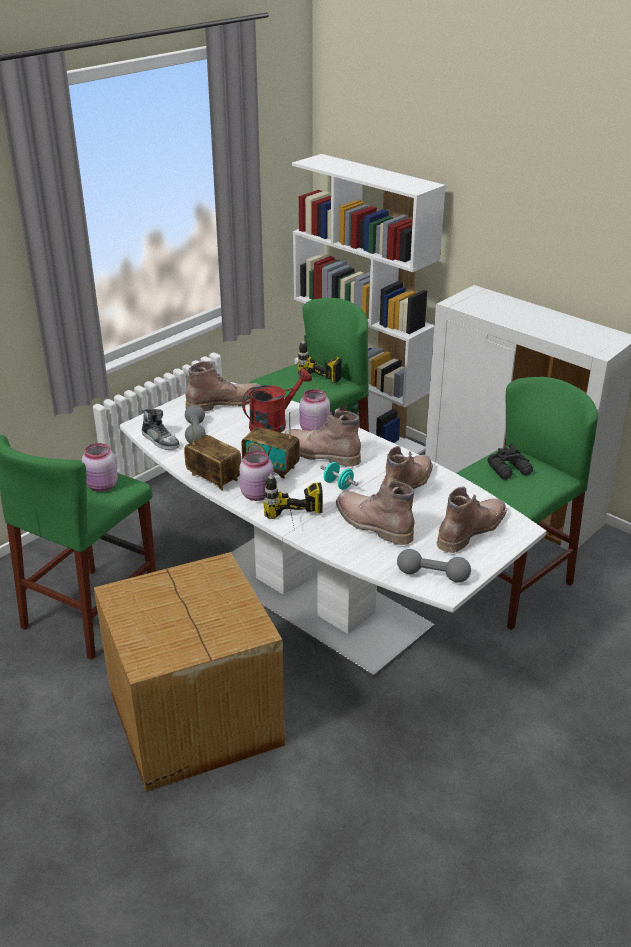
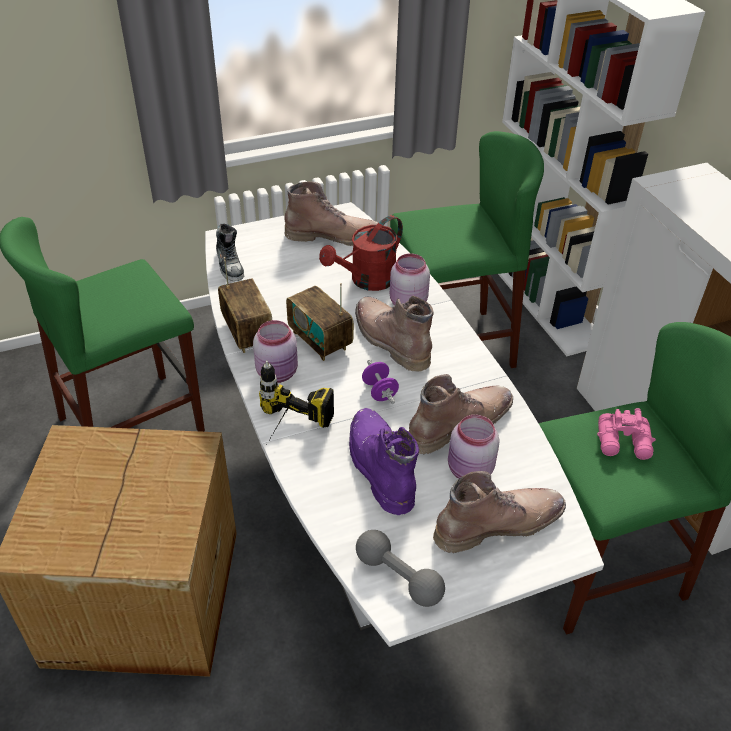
camera: 25 degrees right, 10 degrees up
pink jar [82,443,118,492] -> pink jar moved to [448,415,500,479]
grey dumbbell [185,405,206,443] -> none
red watering can [242,369,312,433] -> red watering can turned 150 degrees clockwise [319,215,403,291]
power drill [297,339,342,382] -> none
turquoise dumbbell [320,462,358,490] -> purple dumbbell [362,360,399,404]
brown boot [336,480,415,545] -> purple boot [349,408,419,515]
black binoculars [487,444,533,480] -> pink binoculars [597,408,656,460]

